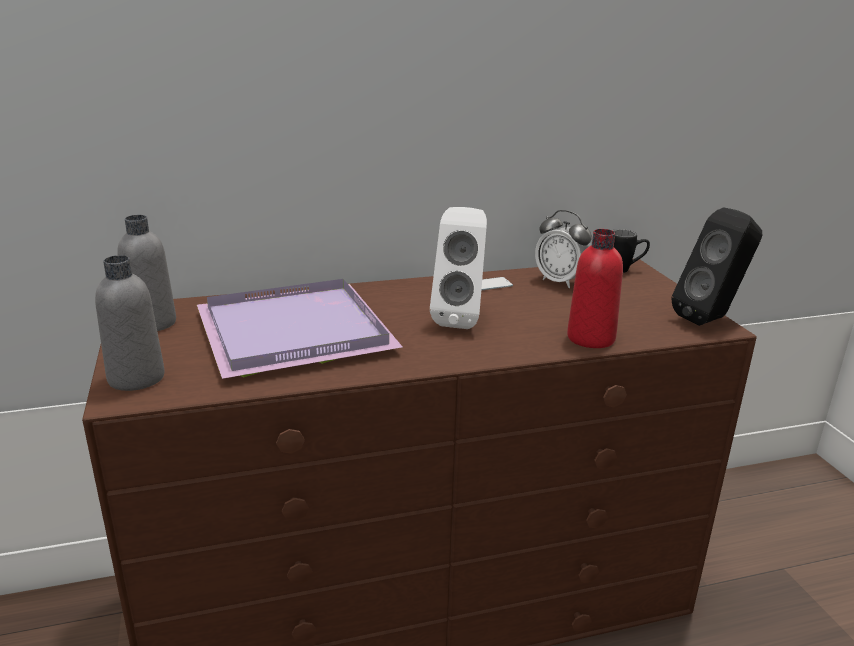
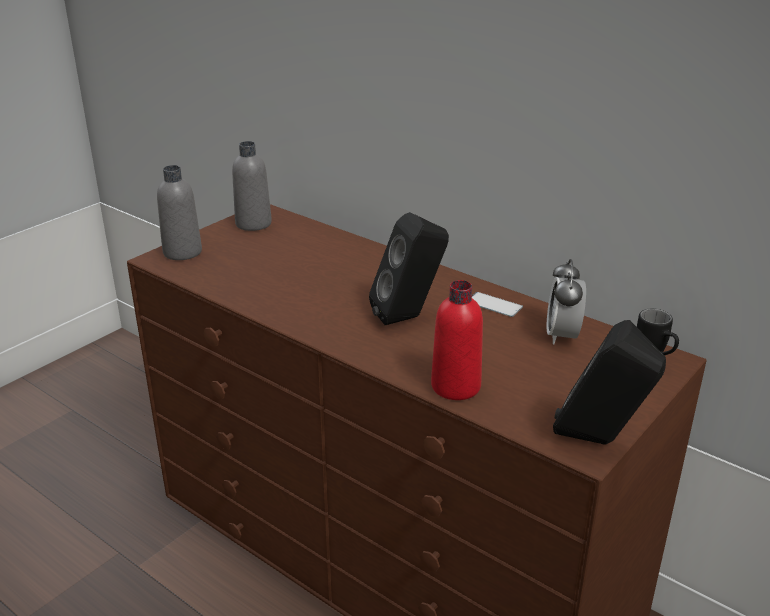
camera: 55 degrees right, 5 degrees up
purple tray [197,279,402,379] -> none
white speaker [430,207,487,329] -> black speaker [369,212,449,325]

